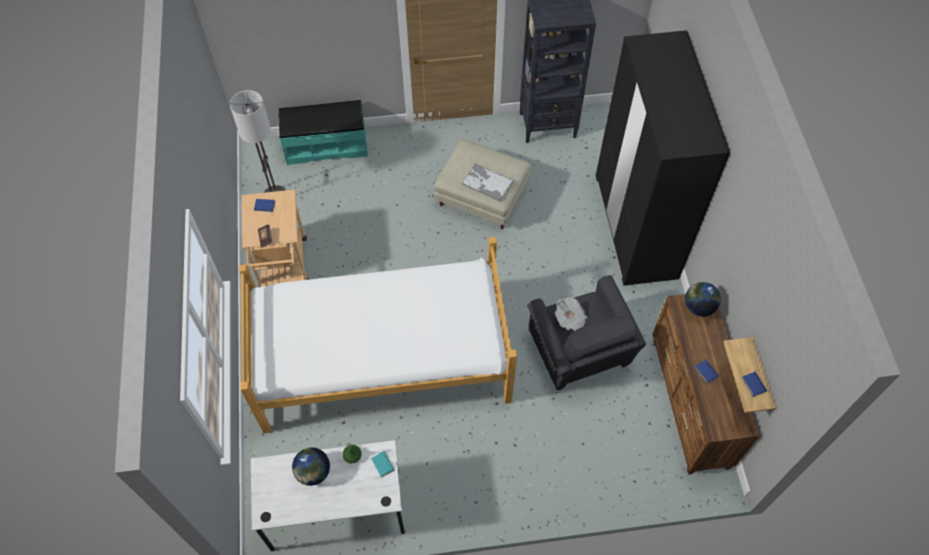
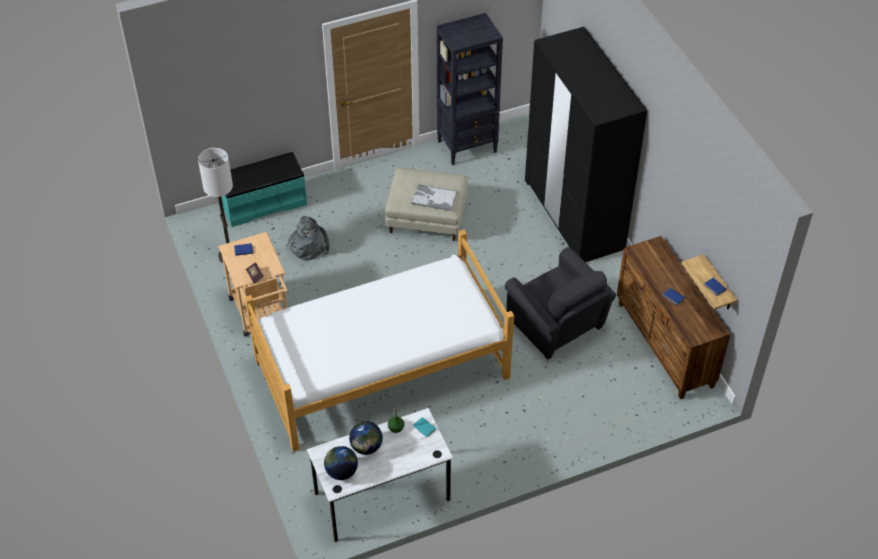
camera: 15 degrees left, 10 degrees down
newspaper [555,297,587,331] -> none
globe [685,282,721,316] -> globe moved to [324,446,358,480]
none -> grey backpack [286,216,330,260]

